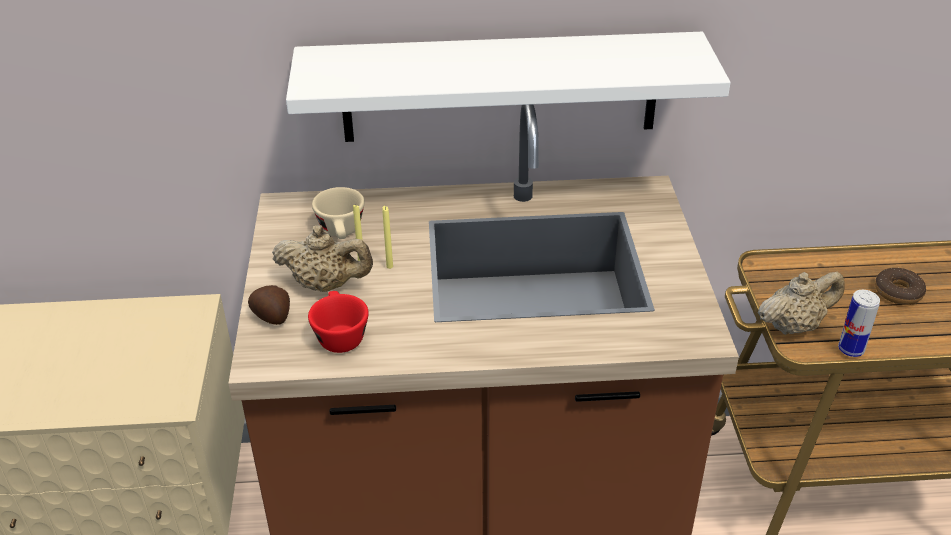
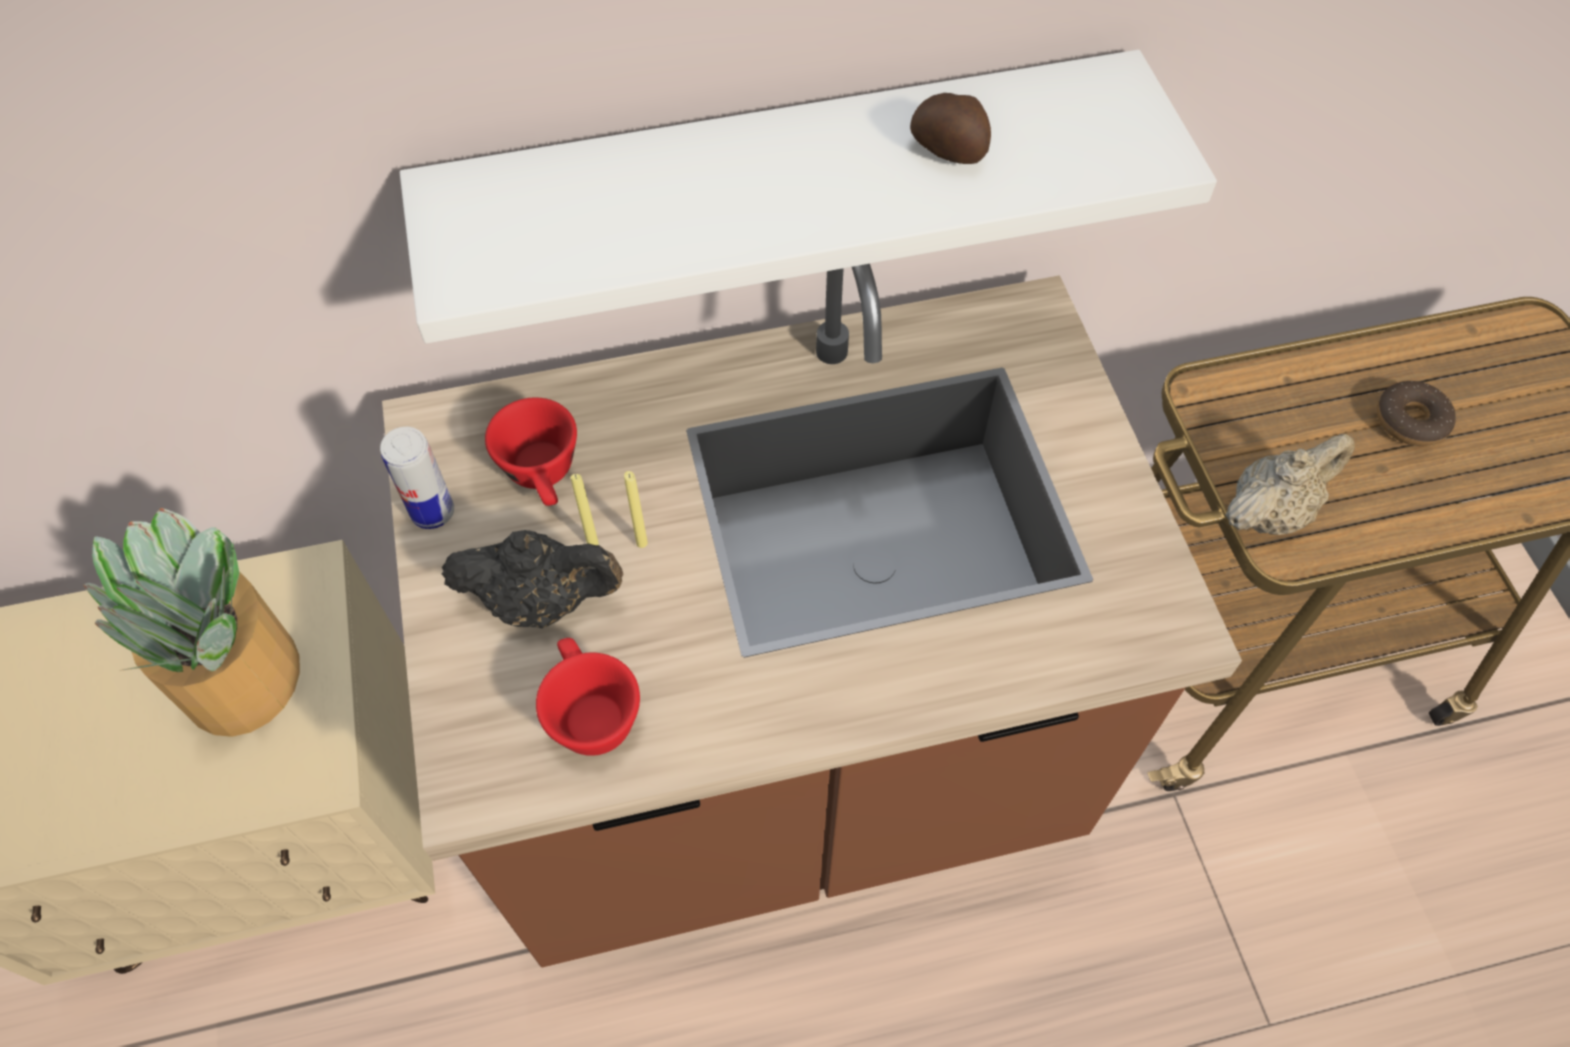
camera: 10 degrees left, 20 degrees up
potato [248,285,290,325] -> potato moved to [910,93,991,164]
beige teapot [272,225,373,292] -> black teapot [442,530,623,628]
beige cup [312,187,365,239] -> red cup [485,397,577,506]
can [838,290,880,357] -> can moved to [380,427,454,529]
none -> potted plant [84,508,300,737]

